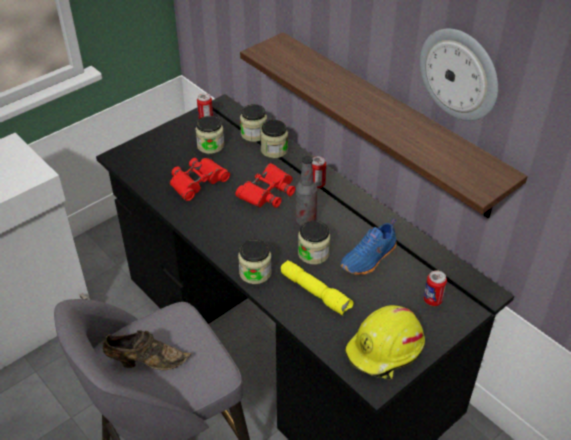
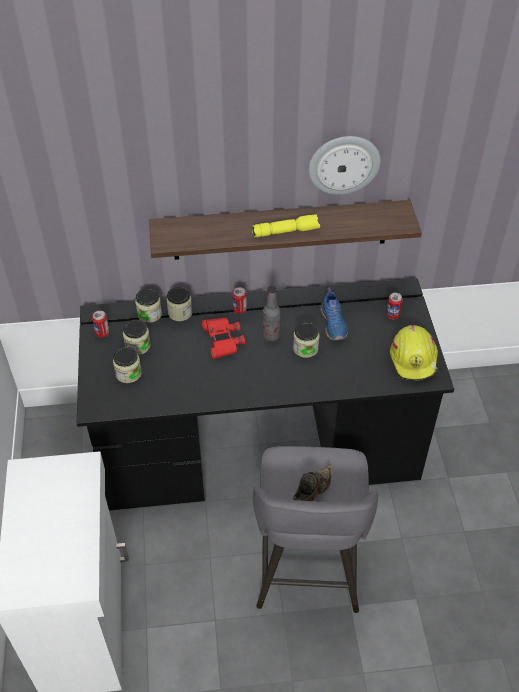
camera: 55 degrees left, 5 degrees up
red binoculars [170,158,230,201] -> none
jar [238,239,272,284] -> jar moved to [113,347,142,383]
yellow flashlight [281,260,354,316] -> yellow flashlight moved to [252,215,320,237]

